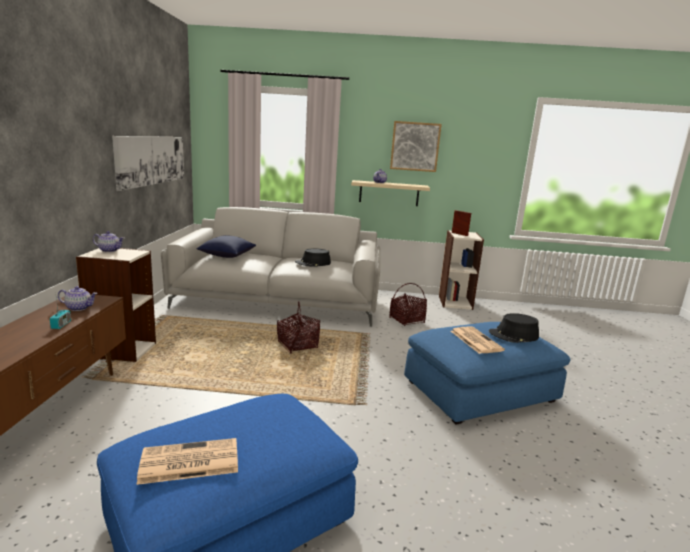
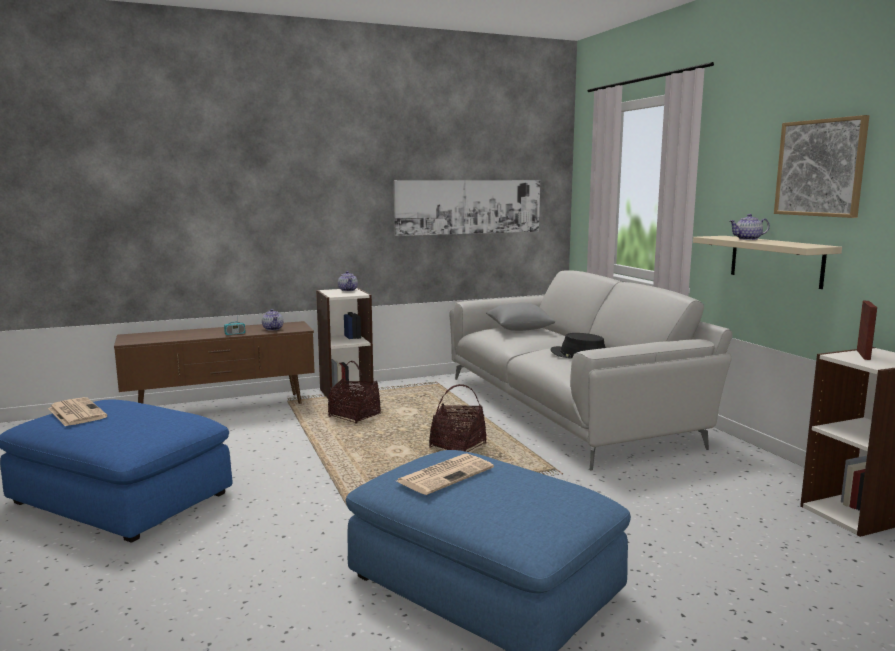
camera: 65 degrees right, 5 degrees down
blue pillow [196,235,256,258] -> grey pillow [486,303,555,331]
basket [389,283,427,326] -> basket moved to [328,361,381,424]
black hat [489,313,539,343] -> none

